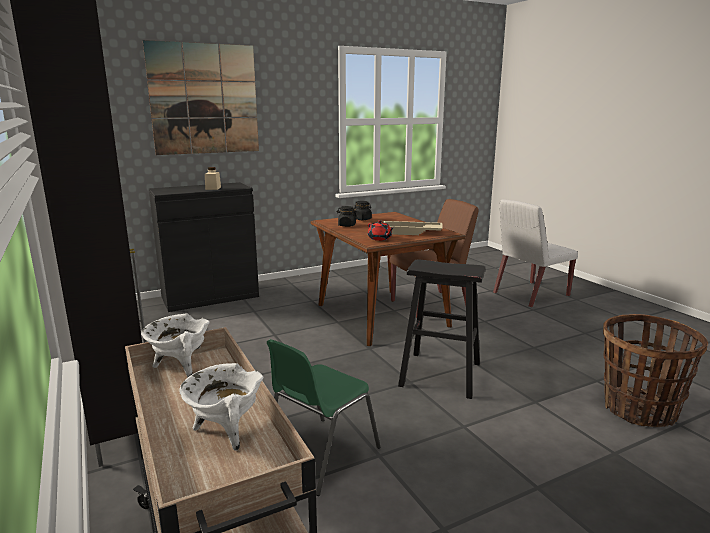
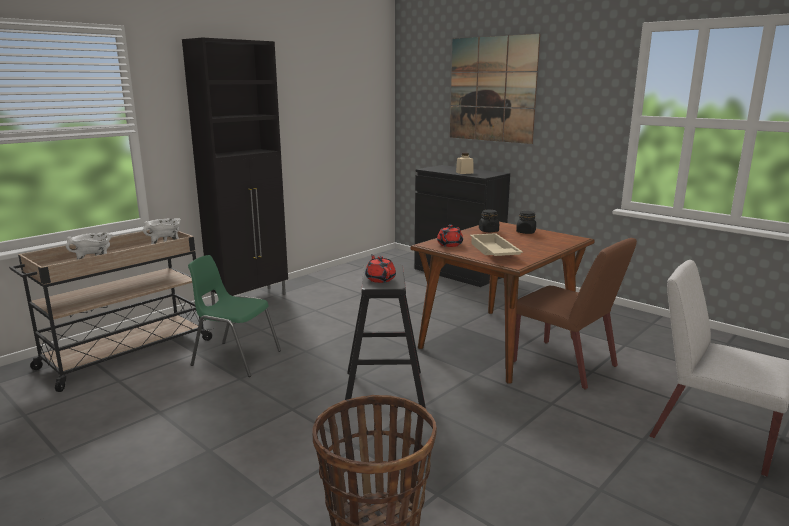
camera: 70 degrees right, 0 degrees up
none -> red teapot [365,254,396,283]

